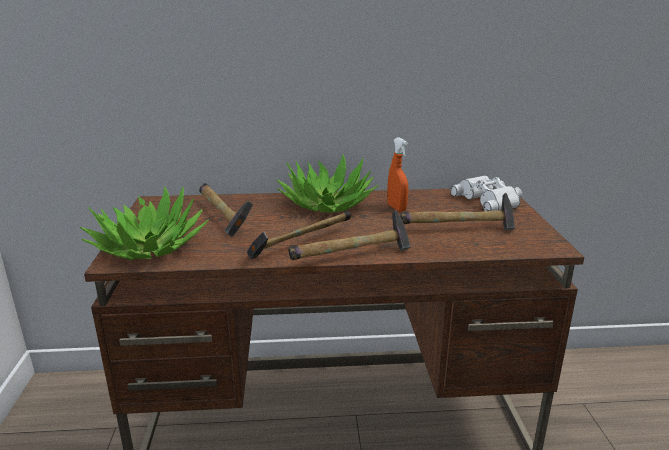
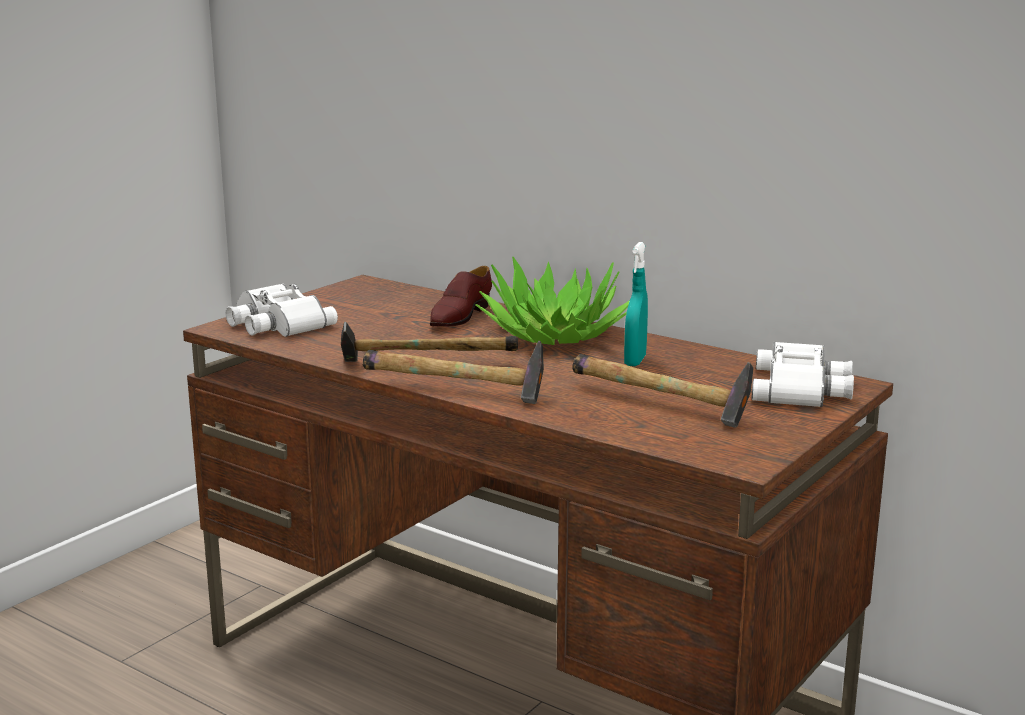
camera: 40 degrees right, 5 degrees down
potted plant [80,186,209,260] -> white binoculars [226,283,338,337]
hammer [199,183,253,237] -> none
orange spray bottle [387,137,408,212] -> turquoise spray bottle [624,242,648,366]
none -> brown shoe [430,266,492,327]

